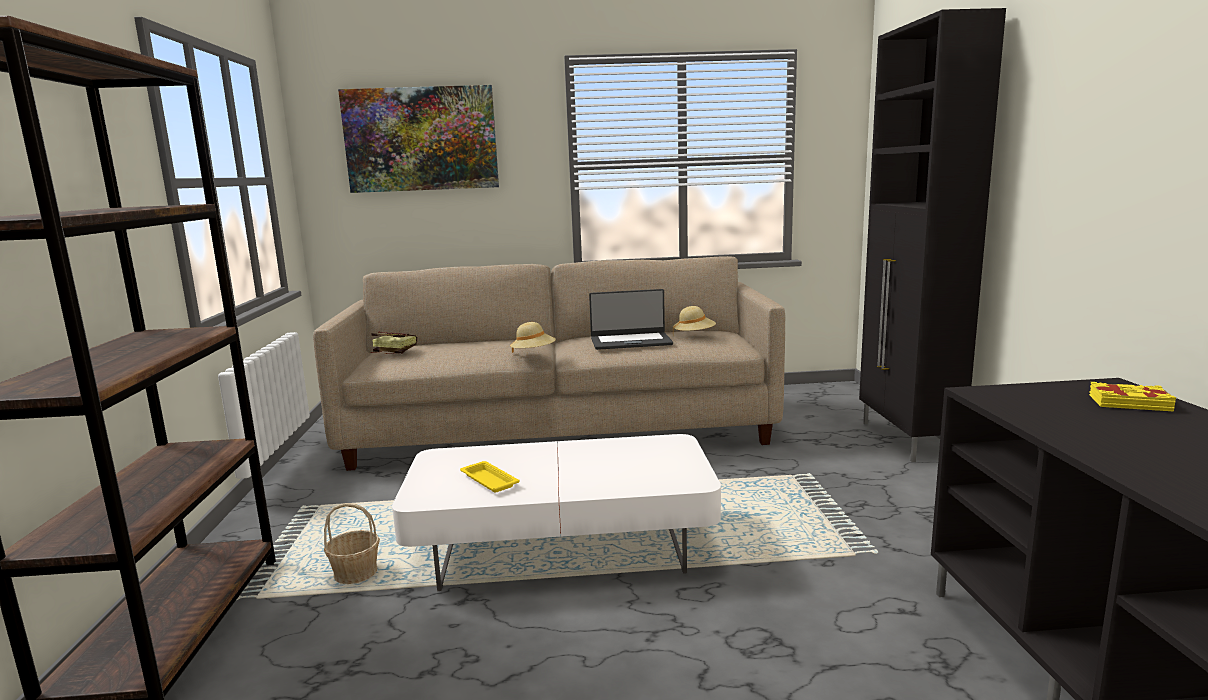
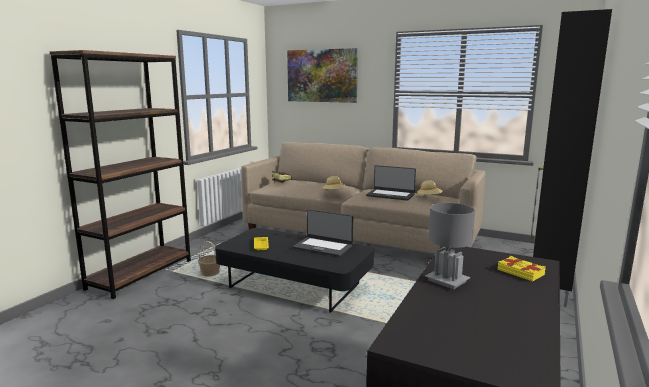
camera: 30 degrees right, 0 degrees up
white coffee table [392,434,721,591] -> black coffee table [215,228,374,313]
none -> laptop [293,209,353,257]
none -> grey table lamp [425,203,475,289]

